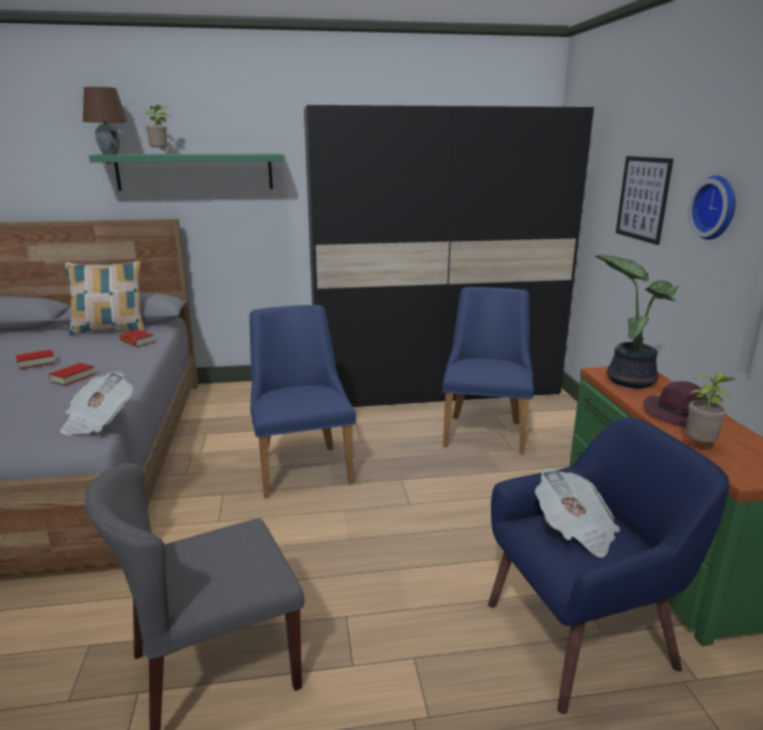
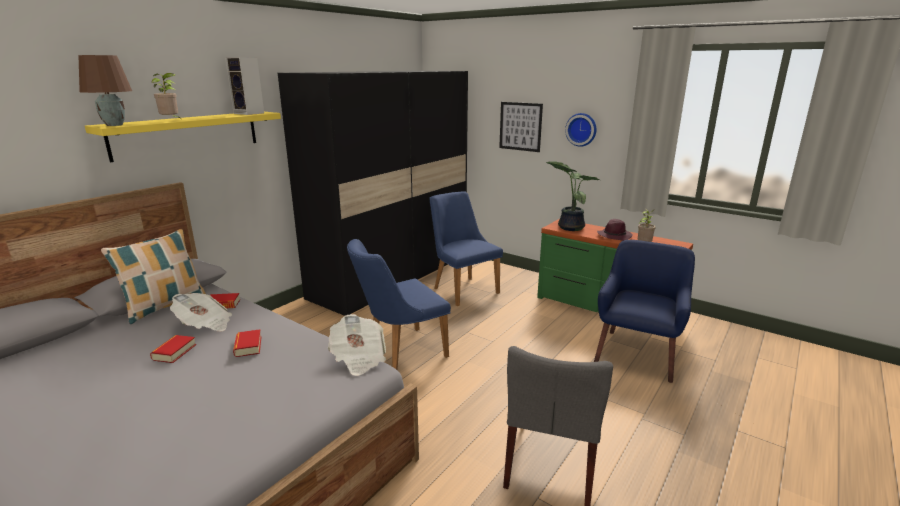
camera: 45 degrees left, 0 degrees up
green shelf [89,154,284,191] -> yellow shelf [85,112,281,162]
blue chair [249,305,356,498] -> blue chair turned 60 degrees counterclockwise [347,239,451,370]
newspaper [535,468,620,558] -> newspaper moved to [170,293,232,331]
none -> speaker [225,57,264,115]

